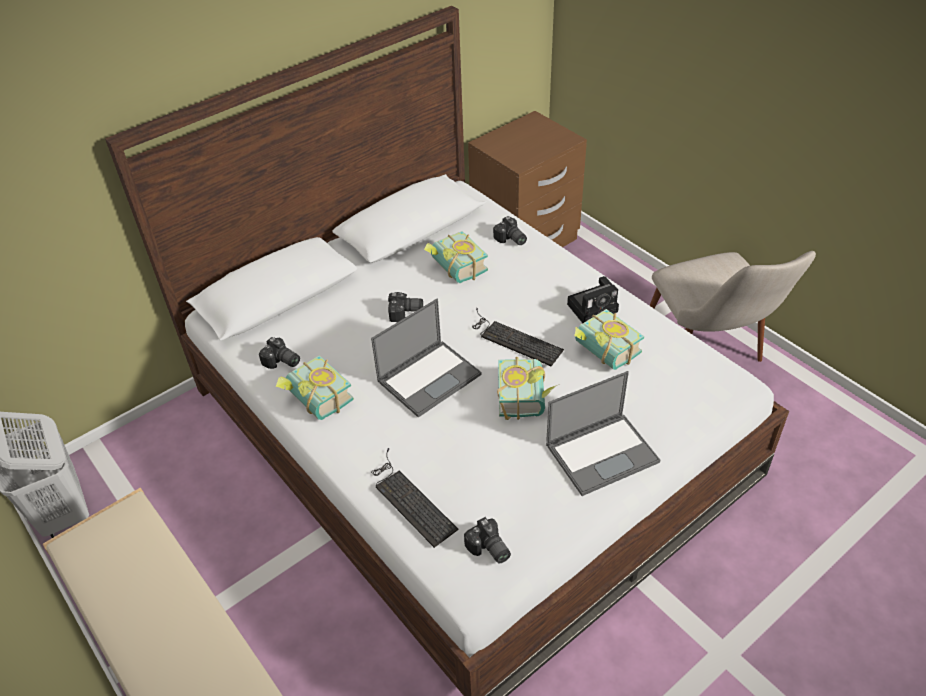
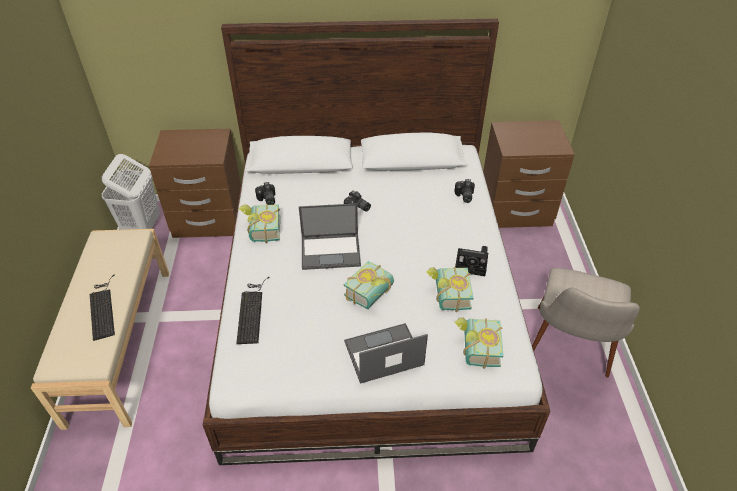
camera: 35 degrees right, 0 degrees up
book [424,231,488,283] -> book moved to [454,317,503,369]
camera [464,517,511,564] -> none
keyboard [472,308,564,366] -> keyboard moved to [90,274,115,341]
laptop [546,371,660,496] -> laptop turned 150 degrees clockwise [344,323,428,384]
none -> brown nightstand [149,129,241,238]

